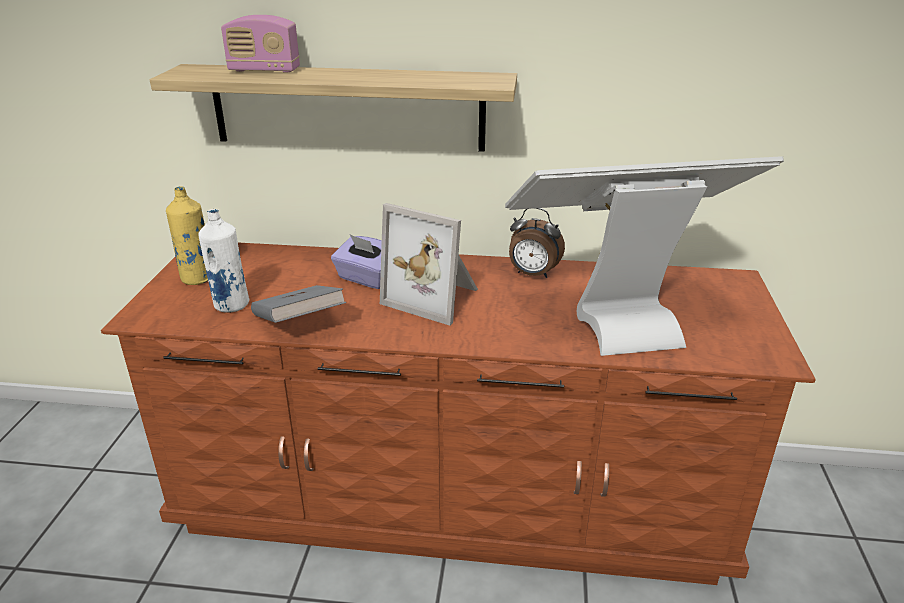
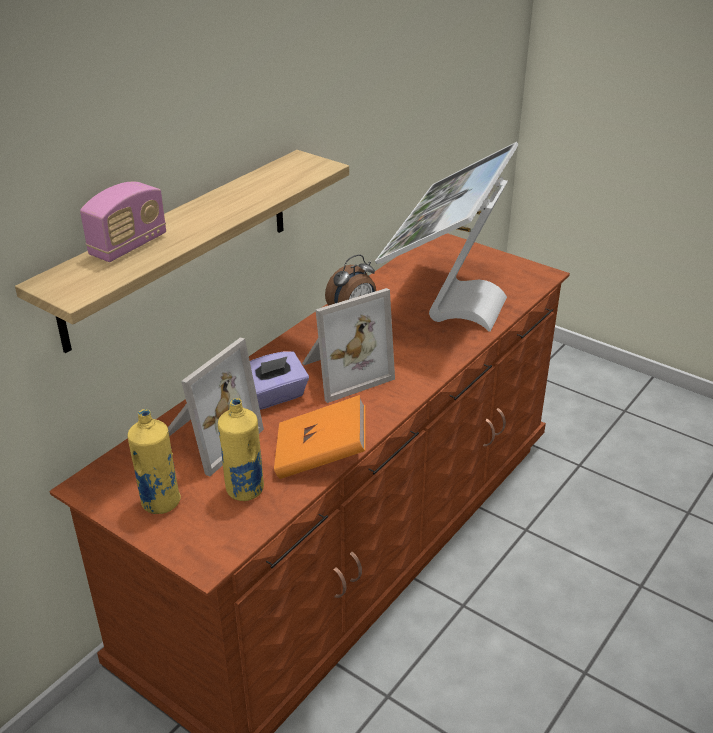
camera: 60 degrees left, 5 degrees up
white bottle [198,209,249,313] -> yellow bottle [218,398,264,501]
grey book [251,285,346,323] -> orange book [274,395,366,479]
none -> picture frame [168,338,264,477]

